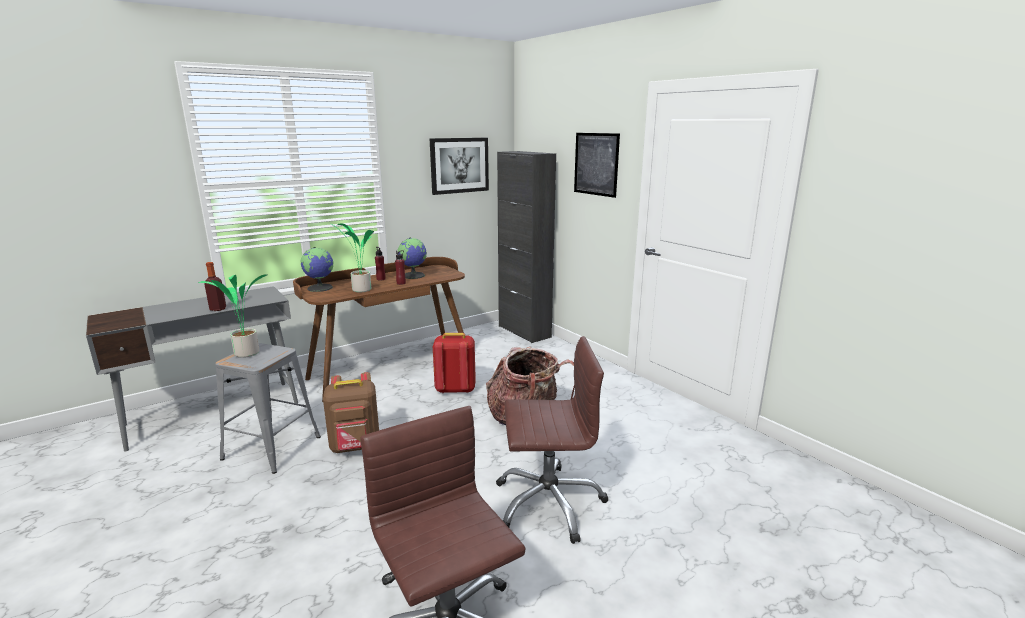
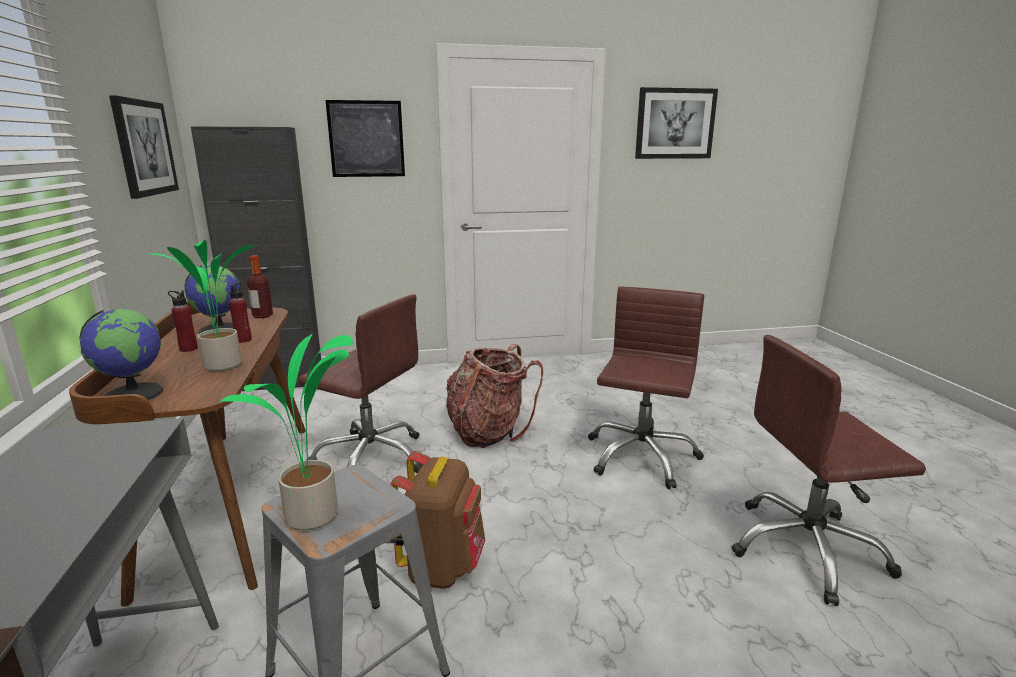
camera: 65 degrees left, 0 degrees up
bottle [204,262,226,311] -> bottle moved to [247,255,273,318]
red backpack [433,333,476,393] -> brown office chair [298,294,422,473]
none -> picture [635,87,718,159]

